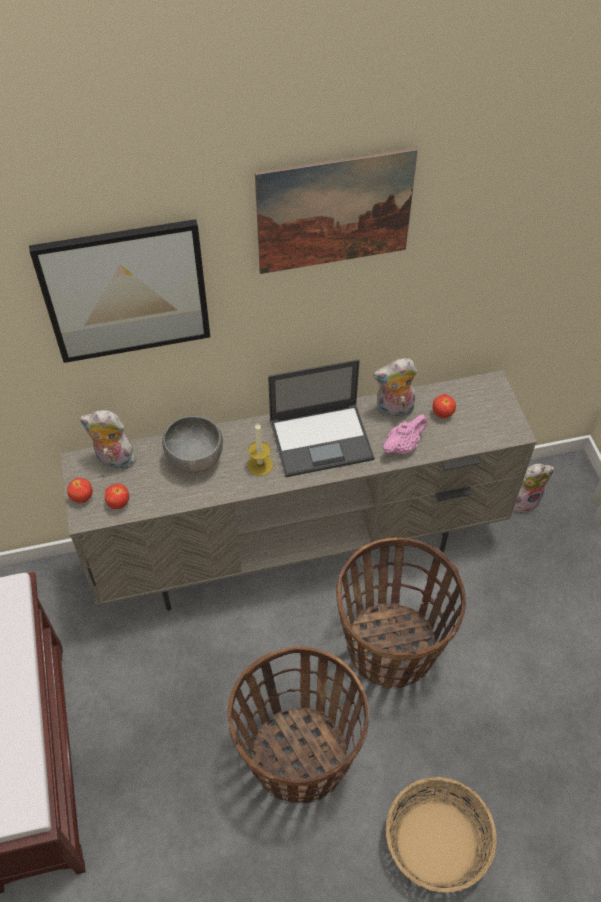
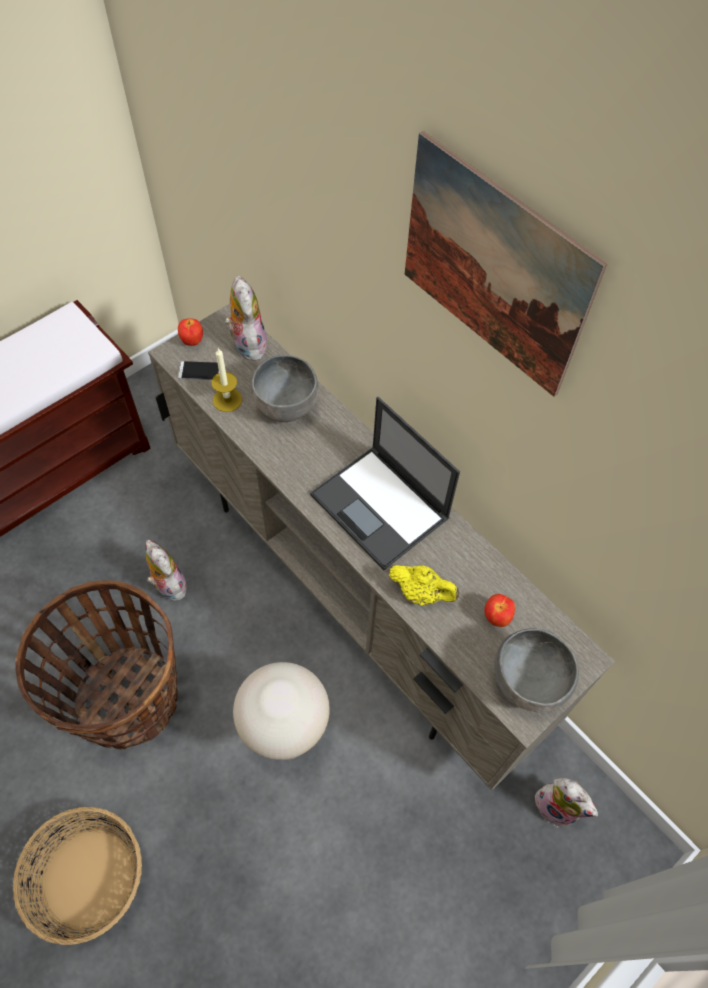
camera: 60 degrees right, 5 degrees up
picture [29,219,210,363] -> none
apple [105,484,129,509] -> phone [178,361,219,381]
candle [247,423,273,476] -> candle moved to [211,348,242,412]
basket [336,538,466,690] -> beige stool [233,662,330,760]
plush toy [373,358,417,418] -> plush toy moved to [145,540,187,601]
pink teapot [383,415,427,454] -> yellow teapot [389,565,459,606]
none -> grey bowl [494,628,579,712]

